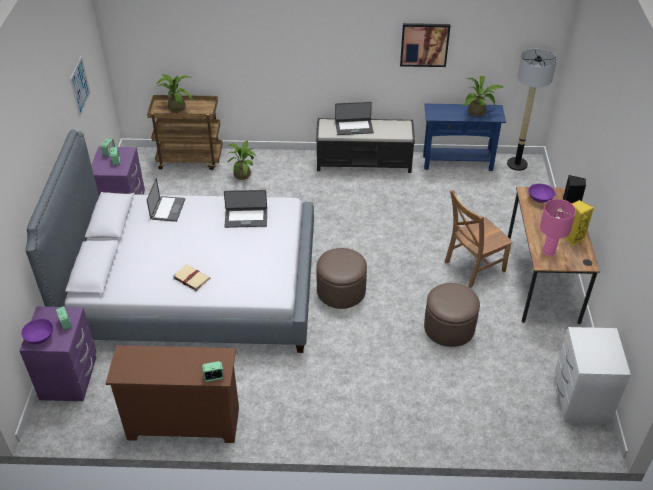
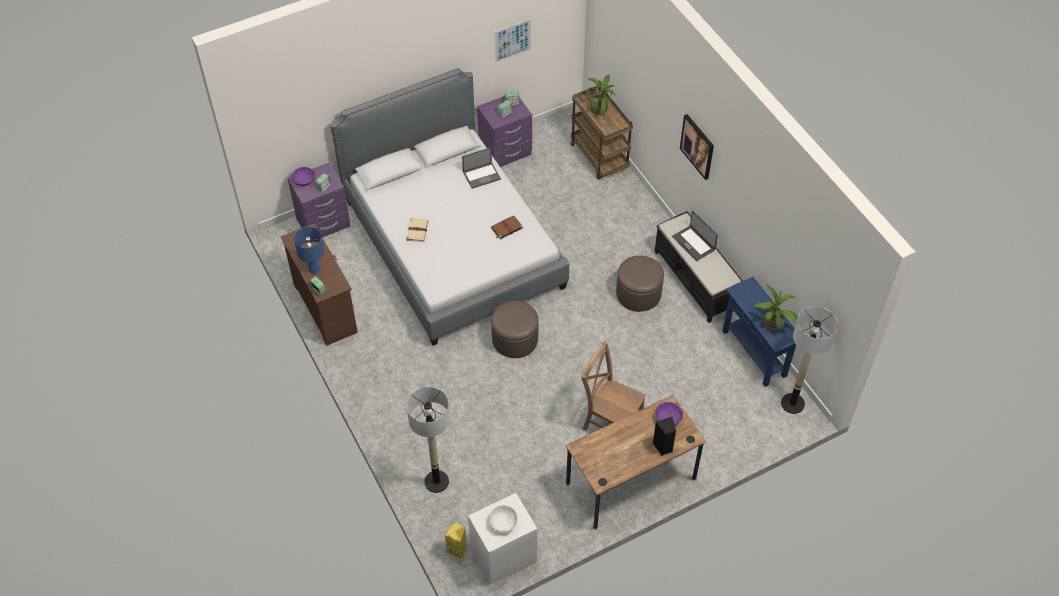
camera: 60 degrees right, 10 degrees up
laptop [224,190,267,228] -> brown book [491,216,523,240]
potted plant [227,140,256,180] -> none
picture [400,23,450,67] -> picture moved to [680,114,714,180]
brown ottoman [424,283,480,347] -> brown ottoman moved to [616,255,664,312]
pink table lamp [540,199,576,256] -> none
yellow speaker [565,200,594,246] -> yellow speaker moved to [445,523,467,560]
none -> blue table lamp [294,227,324,274]
none -> floor lamp [407,387,450,493]
none -> white bowl [489,505,518,532]

